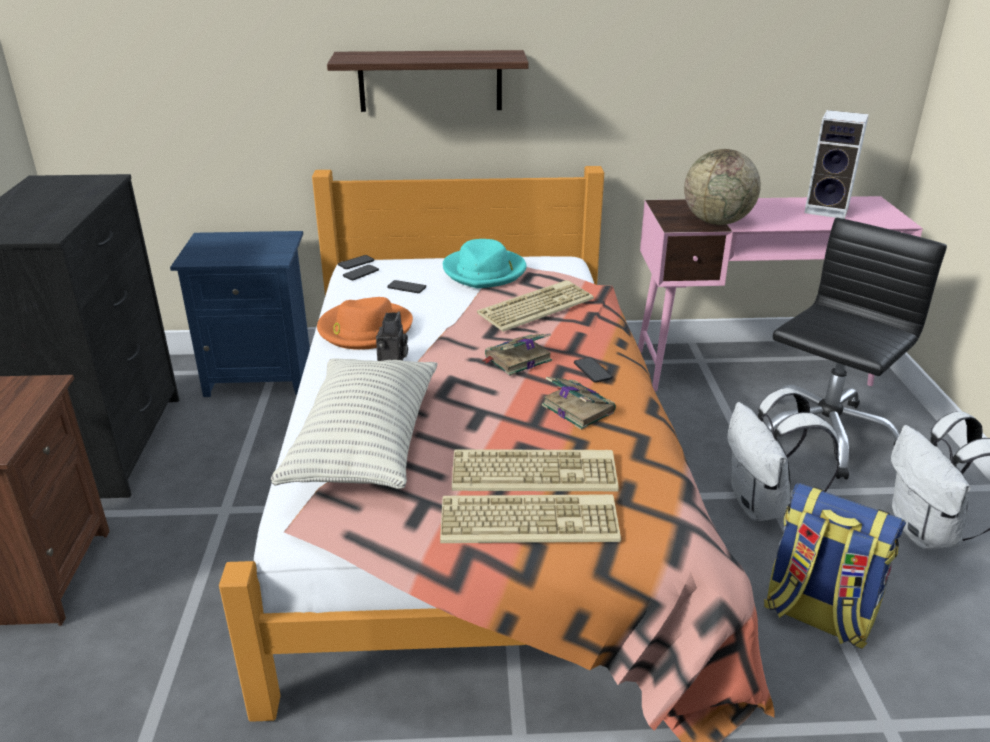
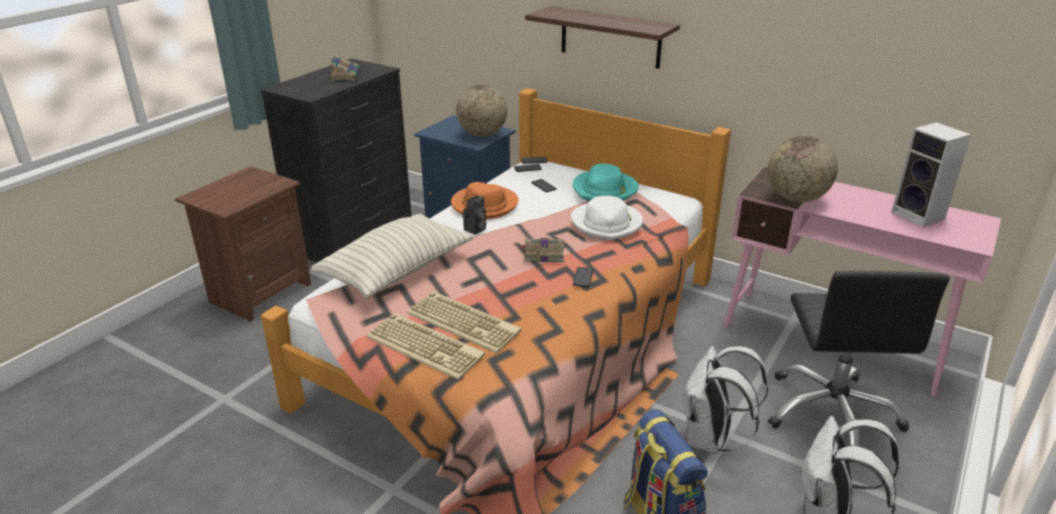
camera: 35 degrees right, 0 degrees up
keyboard [477,280,594,332] -> white hat [571,196,643,240]
book [542,377,616,430] -> book moved to [329,55,360,81]
black office chair [766,218,947,479] -> black office chair turned 105 degrees clockwise [768,271,950,463]
none -> globe [456,85,507,137]

